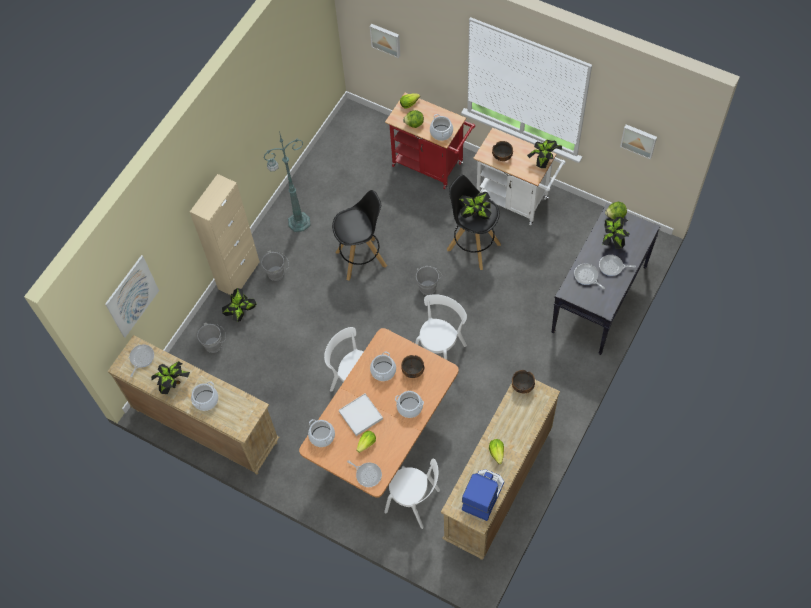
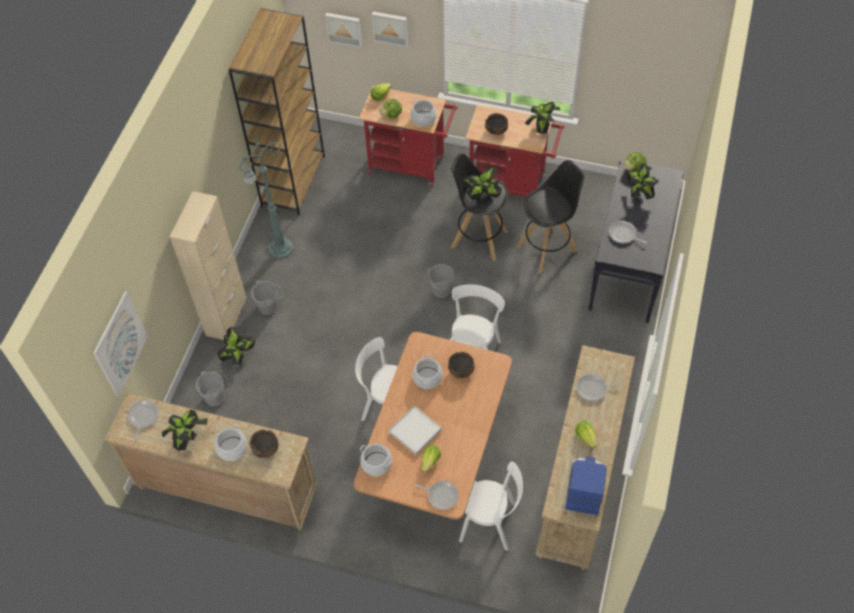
camera: 15 degrees left, 5 degrees down
black stool [332,190,387,281] -> black stool moved to [516,160,584,273]
cooking pot [395,391,424,418] -> none
white cart [473,128,566,225] -> red cart [465,105,564,197]
bowl [512,370,535,393] -> bowl moved to [249,430,279,458]
frying pan [599,255,636,276] -> frying pan moved to [576,374,622,401]
picture [620,125,657,160] -> picture moved to [371,11,408,47]
none -> brown bookcase [229,8,325,215]

